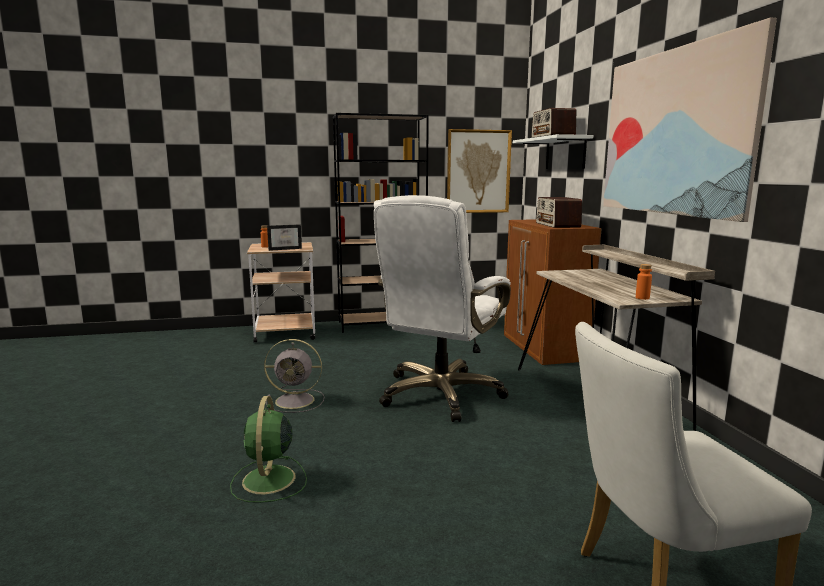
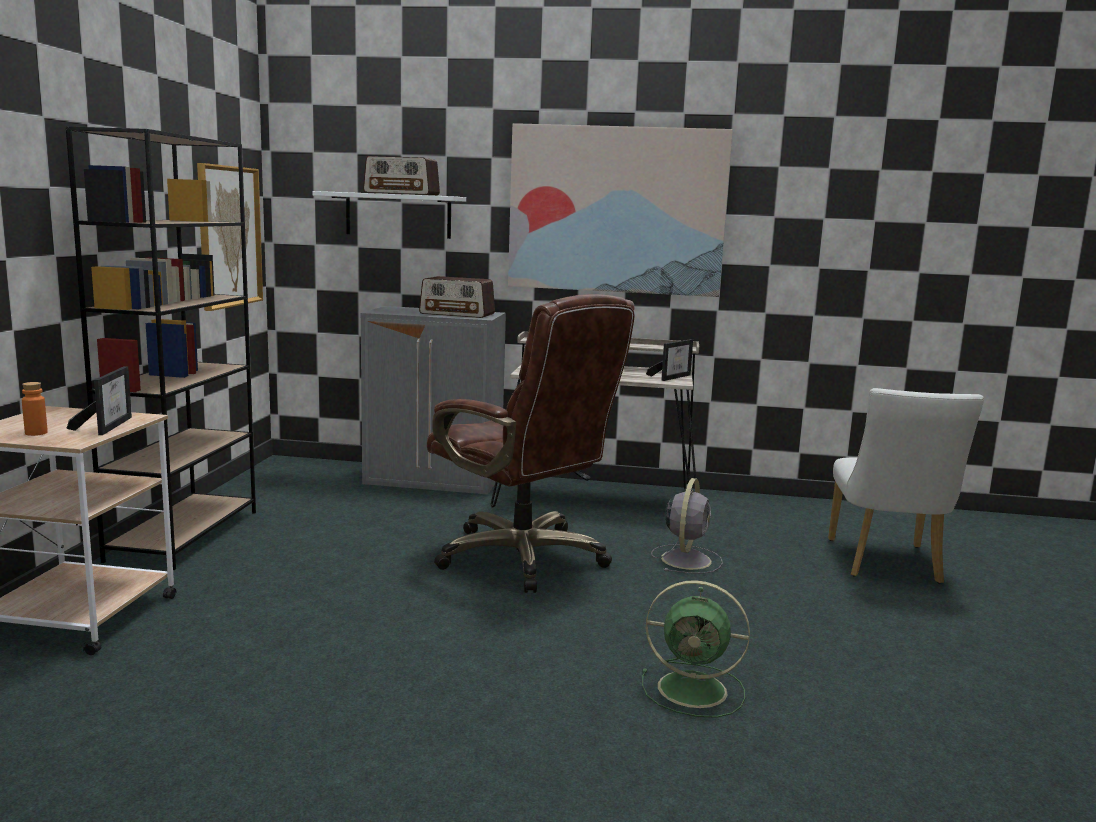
camera: 70 degrees left, 0 degrees up
grey fan [264,339,324,413] -> grey fan moved to [651,478,723,574]
white office chair [374,195,511,422] -> brown office chair [427,294,635,593]
brown cabinet [504,219,602,365] -> grey cabinet [361,306,506,494]
orange bottle [636,264,652,300] -> picture frame [646,339,693,381]

